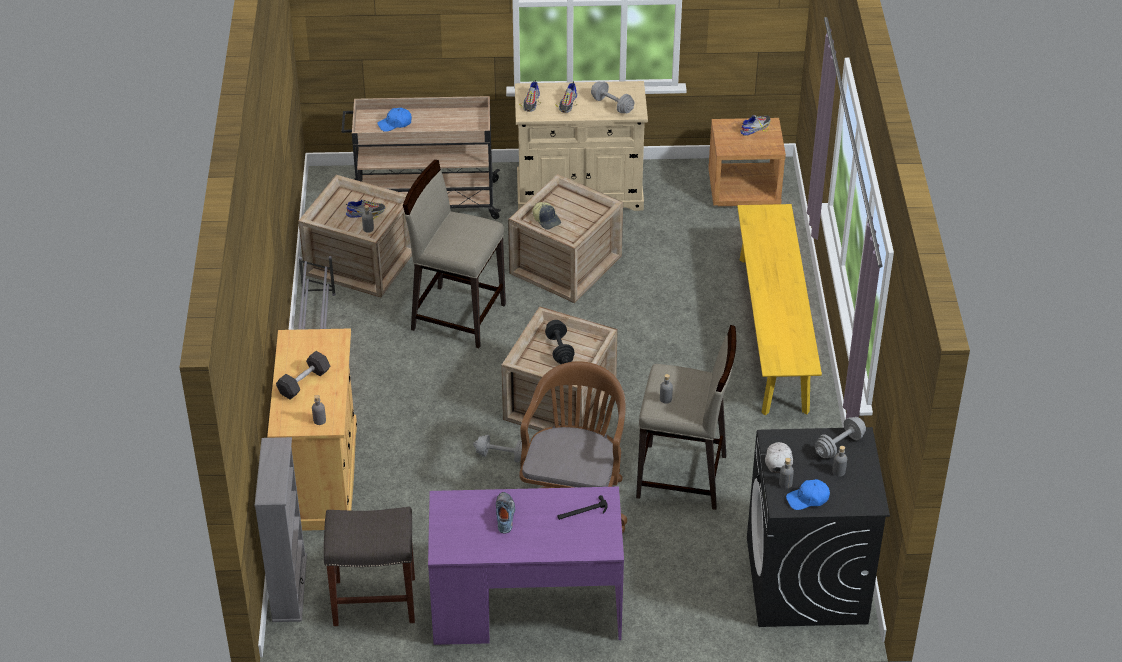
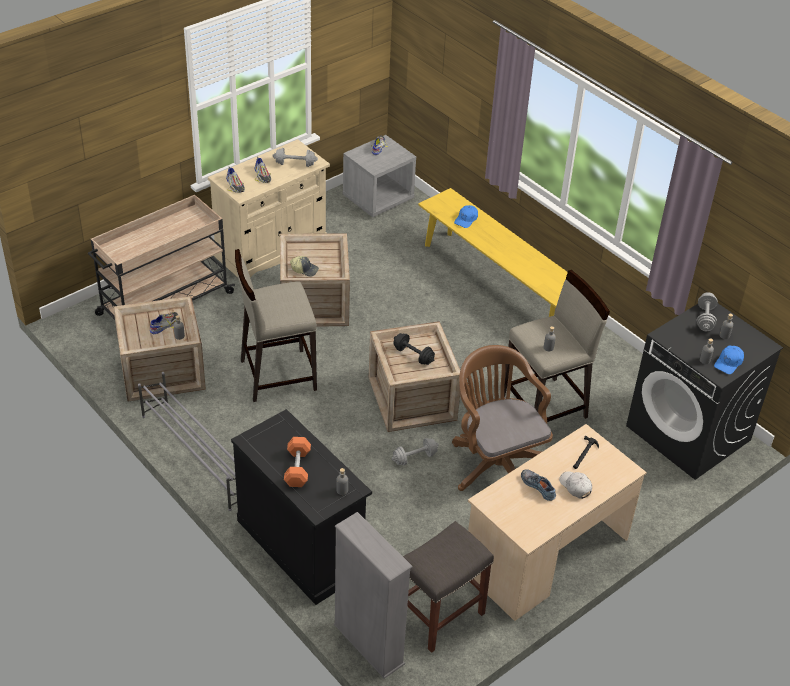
camera: 40 degrees left, 0 degrees up
beige cabinet [267,328,357,531] -> black cabinet [231,409,372,605]
grey dumbbell [276,351,331,400] -> orange dumbbell [284,437,311,487]
blue cap [378,108,412,131] -> blue cap moved to [454,205,478,228]
purple desk [428,487,624,645] -> beige desk [468,424,647,621]
brown nightstand [708,118,786,206] -> grey nightstand [343,135,416,217]
white cap [765,442,793,473] -> white cap moved to [559,471,592,499]

